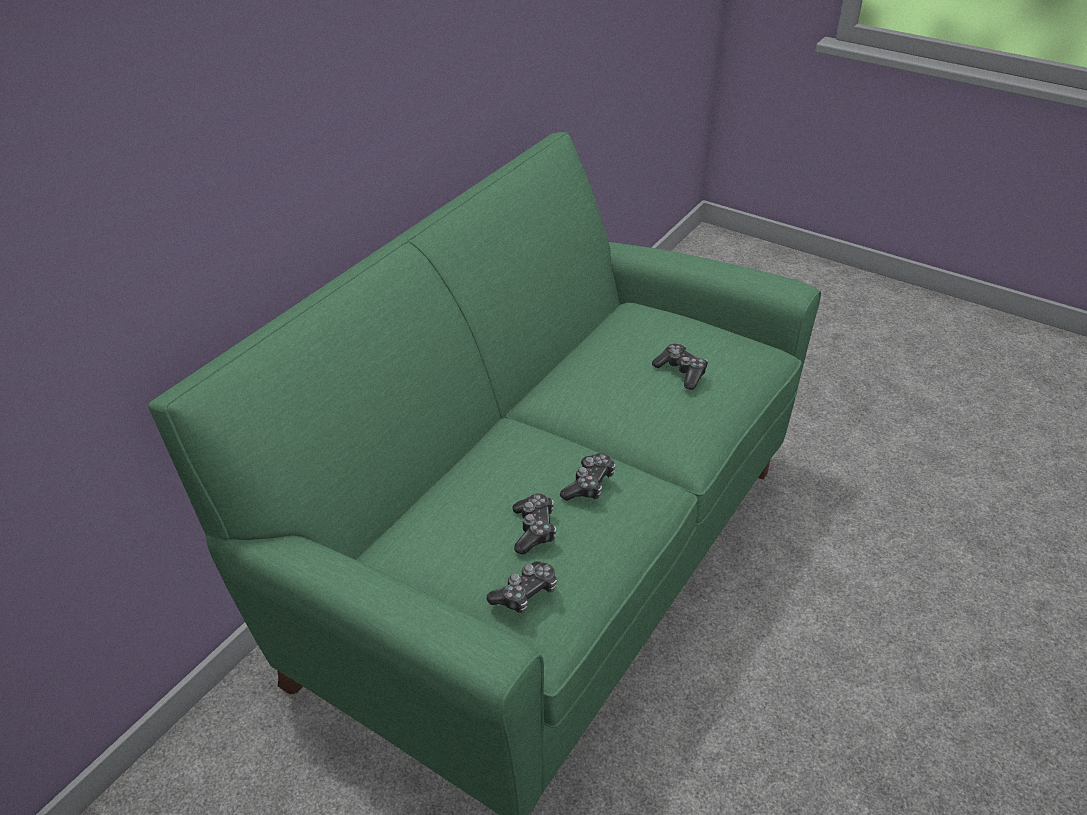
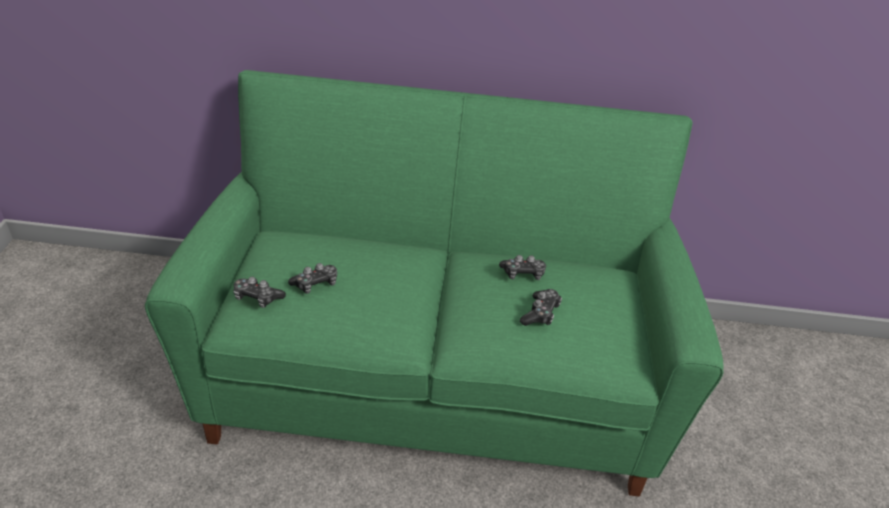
camera: 60 degrees right, 0 degrees up
game controller [560,453,616,501] -> game controller moved to [499,255,546,280]

